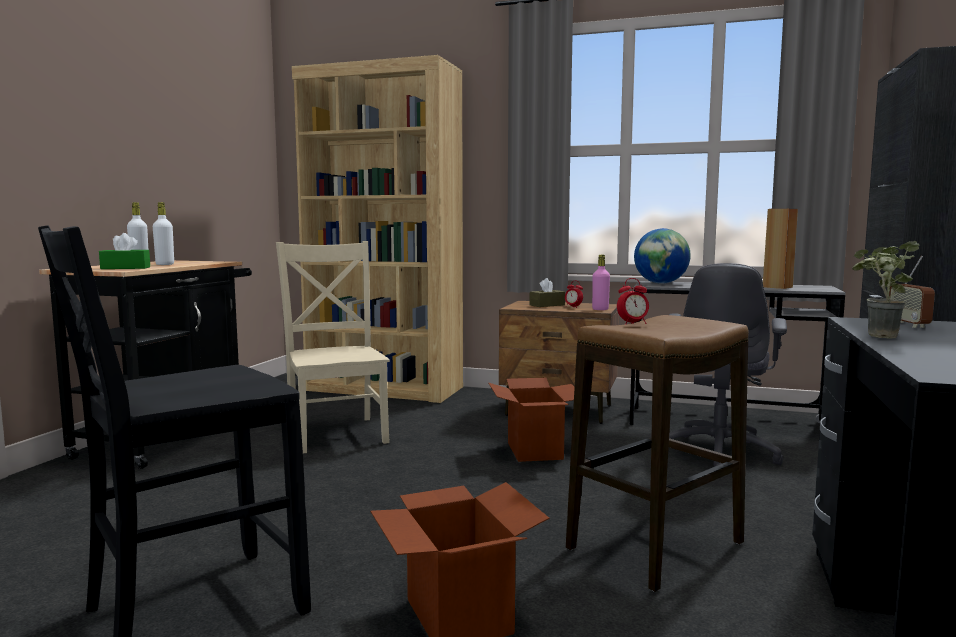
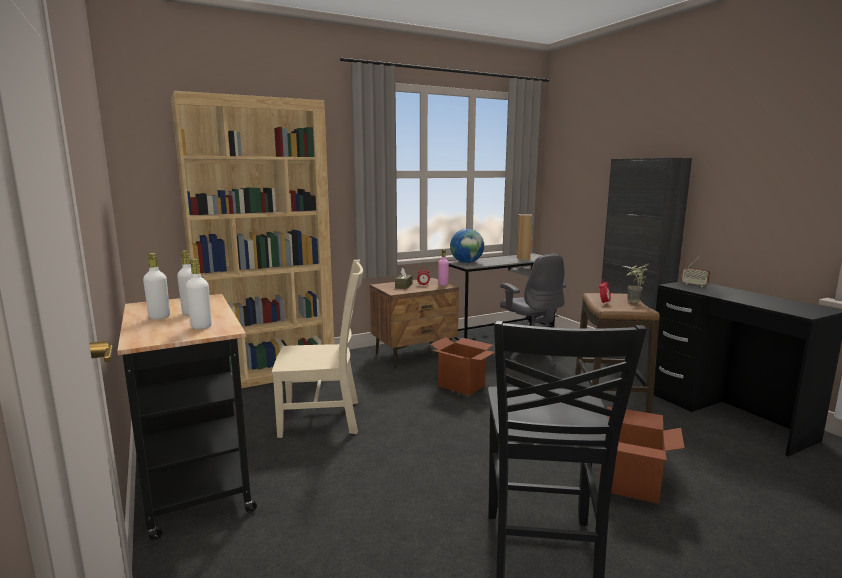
camera: 45 degrees left, 5 degrees up
green tissue box [99,233,150,269] -> white bottle [186,259,212,329]
beige chair [276,241,390,453] -> beige chair turned 150 degrees clockwise [272,260,363,438]
potted plant [852,241,920,339] -> potted plant moved to [626,263,649,303]

